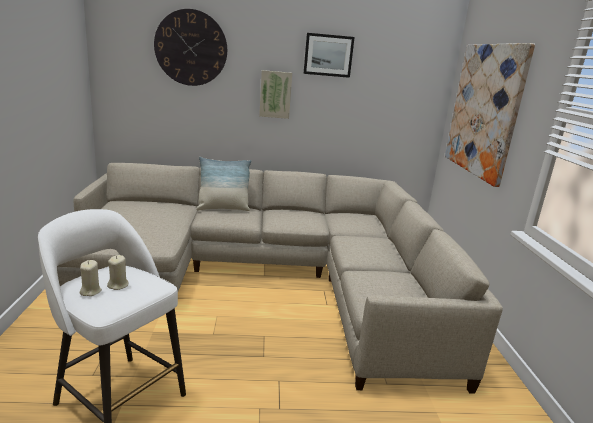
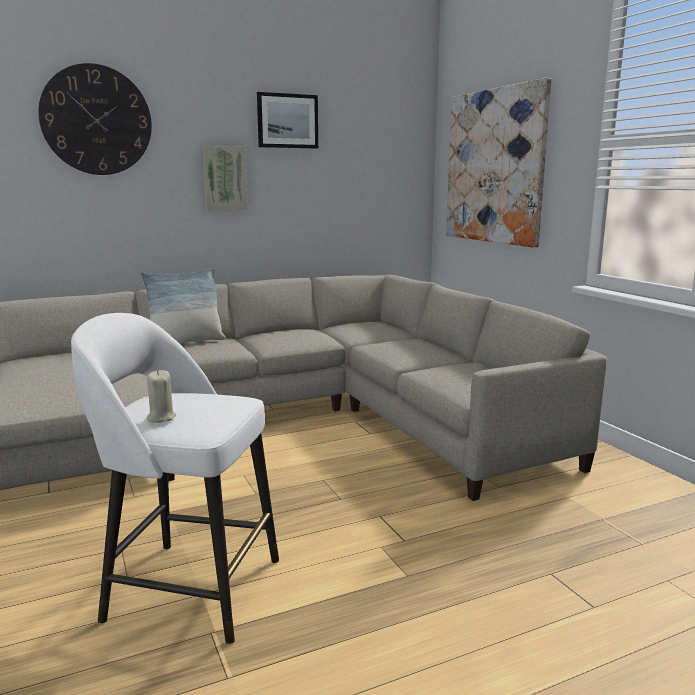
camera: 20 degrees left, 5 degrees down
beige candle [107,255,129,290] -> none

